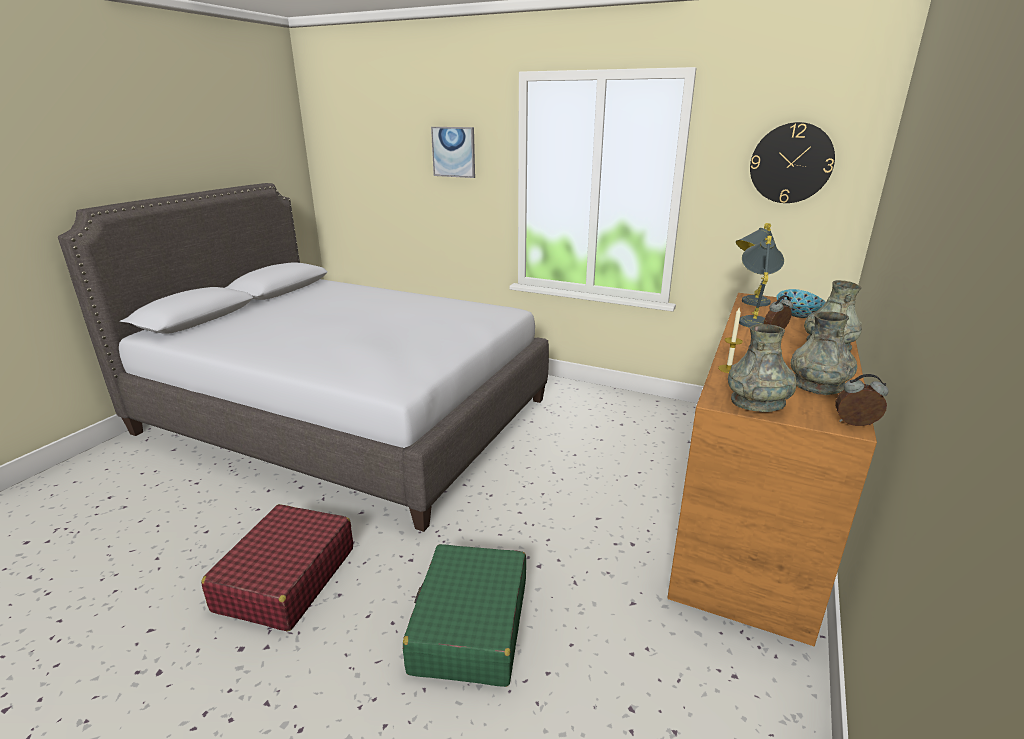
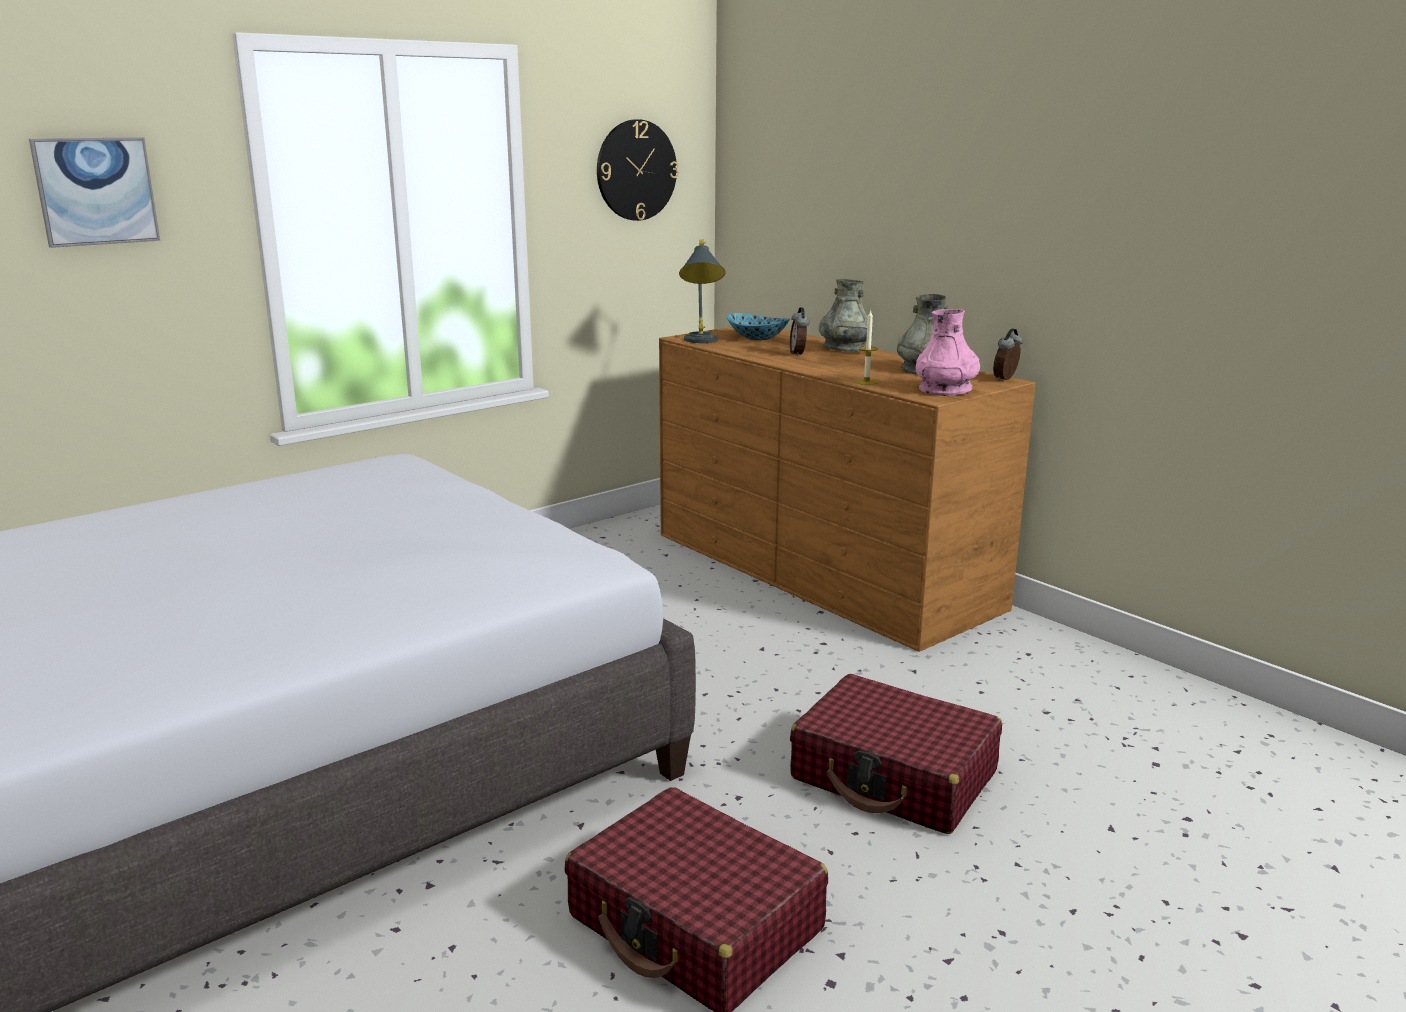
camera: 65 degrees left, 5 degrees down
green suitcase [403,544,526,687] -> red suitcase [790,674,1002,834]
grey vase [728,324,796,412] -> pink vase [916,309,980,396]
grey table lamp [739,236,784,328] -> none

